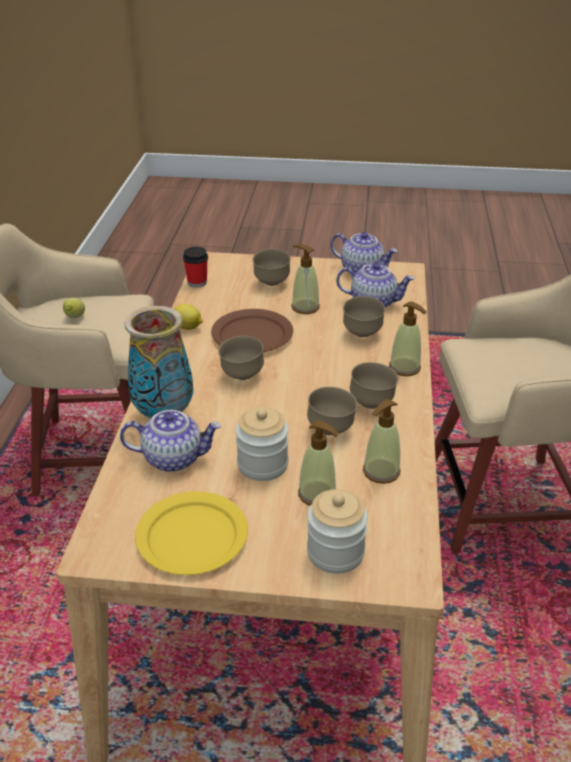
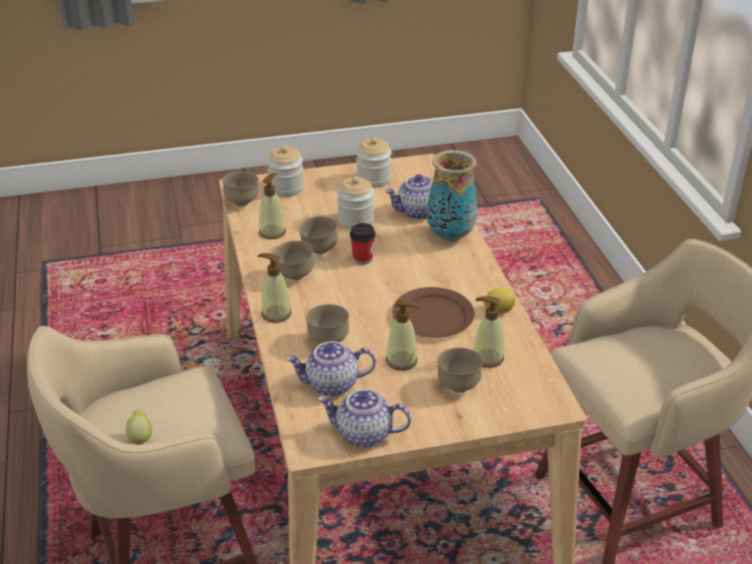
camera: 160 degrees right, 0 degrees up
lemon [63,298,85,318] -> lemon moved to [126,409,152,445]
yellow plate [135,491,248,575] -> jar [356,137,391,188]
cup [183,247,208,288] -> cup moved to [350,223,376,265]
brown bowl [218,336,264,380] -> brown bowl moved to [222,171,259,206]
soap dispenser [298,420,339,506] -> soap dispenser moved to [474,296,504,368]

